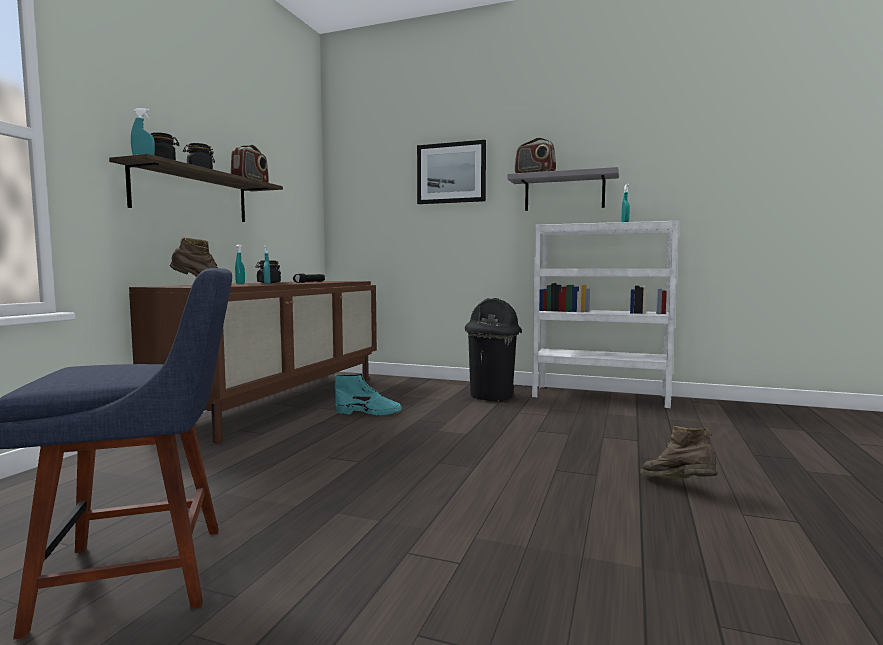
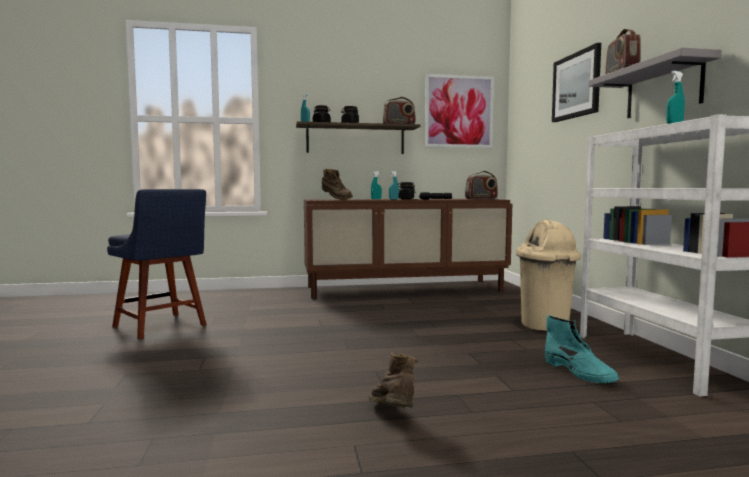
camera: 60 degrees right, 0 degrees up
turquoise boot [335,373,402,416] -> turquoise boot moved to [545,315,619,383]
black trash can [465,298,522,401] -> beige trash can [516,220,581,331]
brown boot [640,426,718,479] -> brown boot turned 45 degrees counterclockwise [369,352,418,408]
none -> picture [425,74,494,148]
none -> radio [465,171,498,199]

